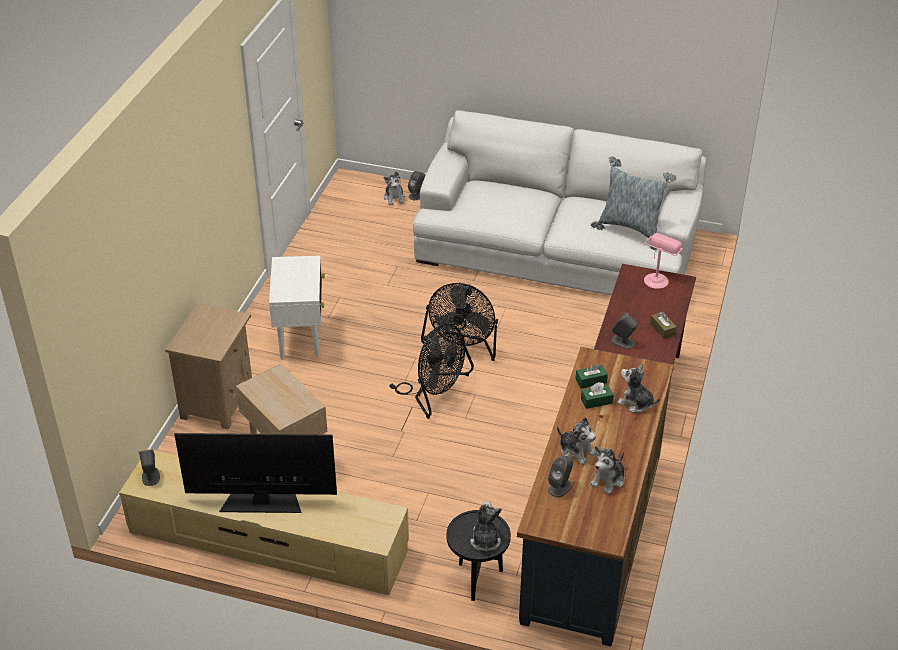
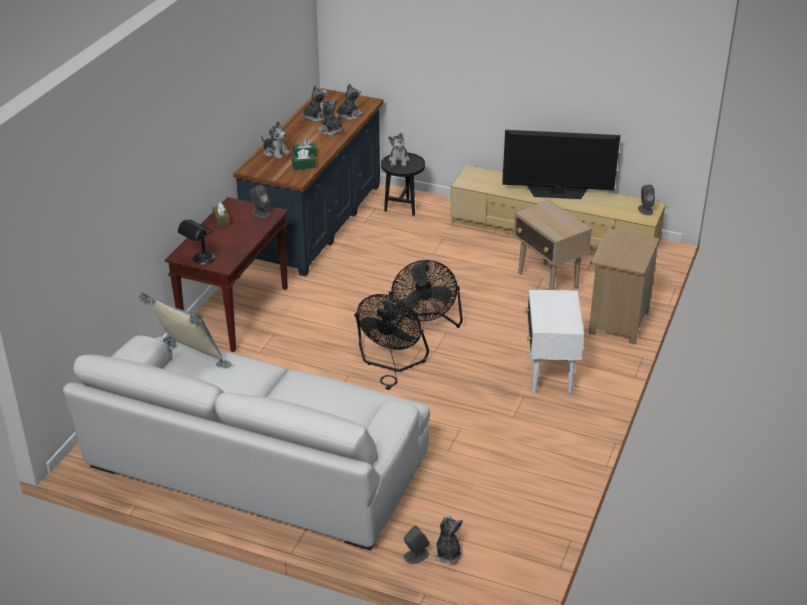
camera: 175 degrees left, 5 degrees down
black fan [389,324,474,419] -> black fan turned 135 degrees counterclockwise [389,260,463,328]
grey speaker [548,456,573,498] -> plush toy [336,83,362,120]
pink table lamp [644,233,683,289] -> black table lamp [178,220,217,264]

